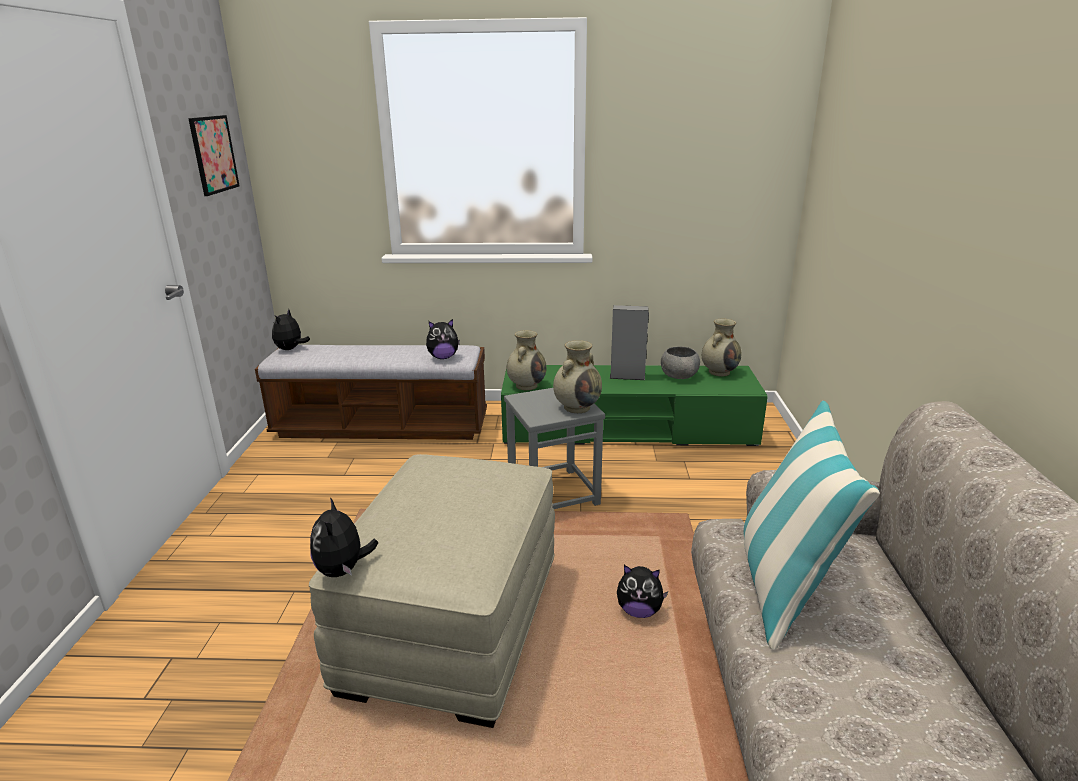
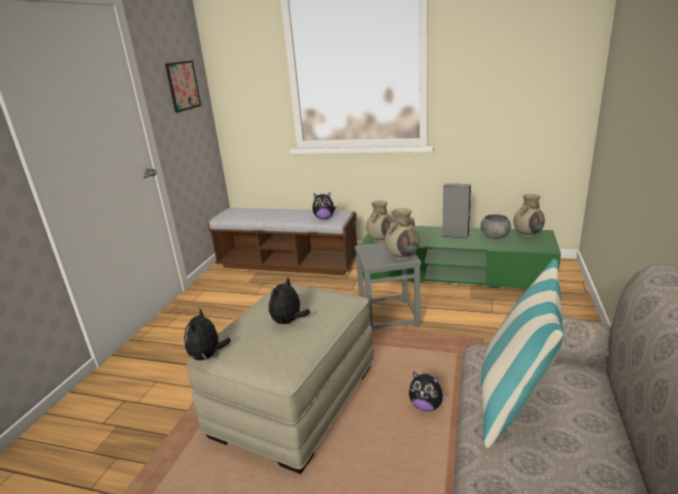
camera: 15 degrees right, 0 degrees up
plush toy [272,309,310,350] -> plush toy moved to [269,277,310,324]

